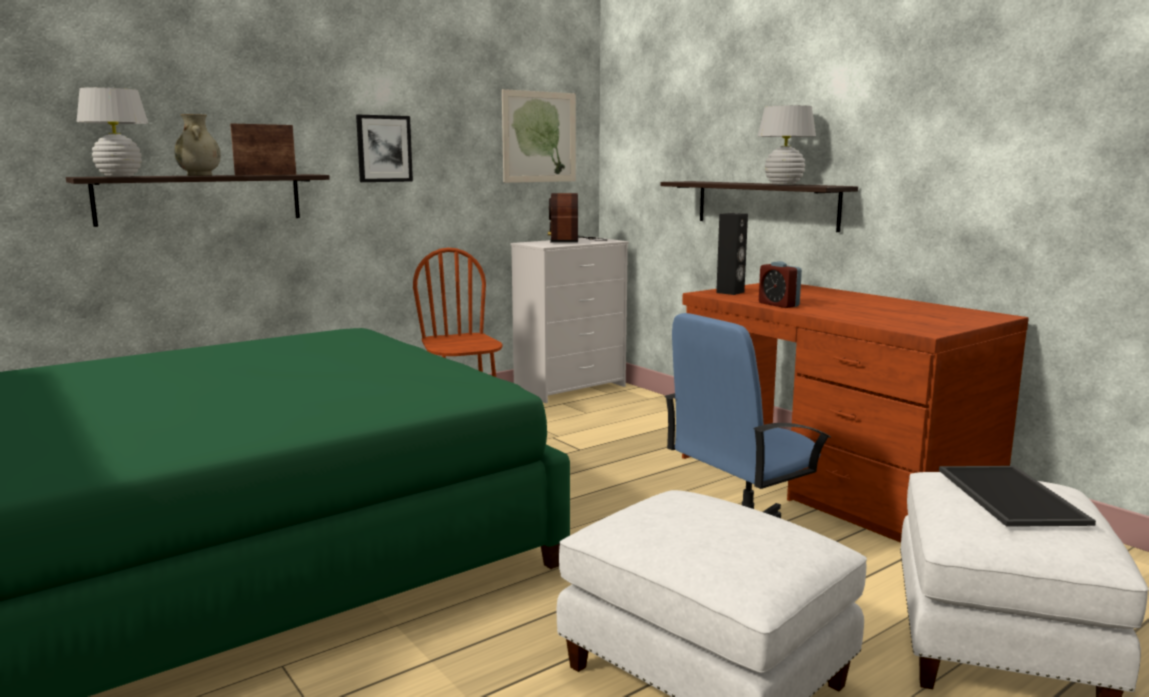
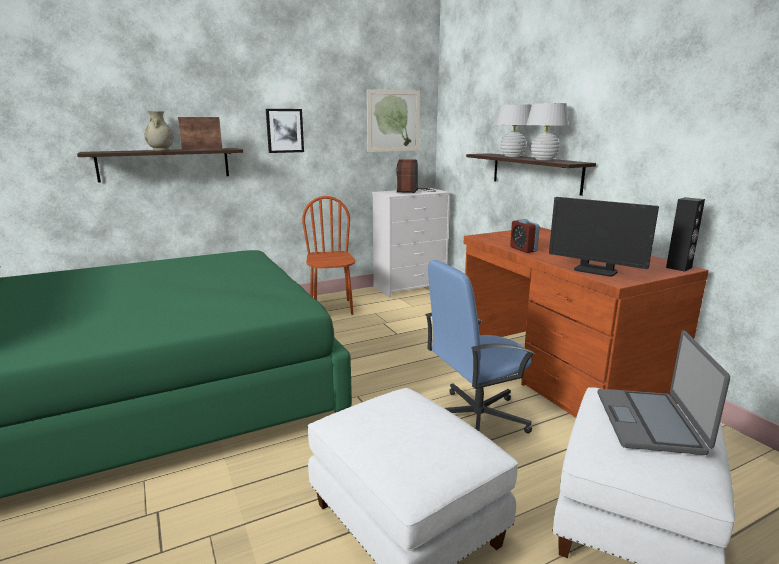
camera: 10 degrees right, 5 degrees up
white table lamp [77,87,148,177] -> white table lamp moved to [496,104,532,157]
black speaker [716,213,748,295] -> black speaker moved to [666,197,705,272]
tray [939,466,1096,527] -> laptop [598,330,730,455]
none -> monitor [549,197,659,277]

